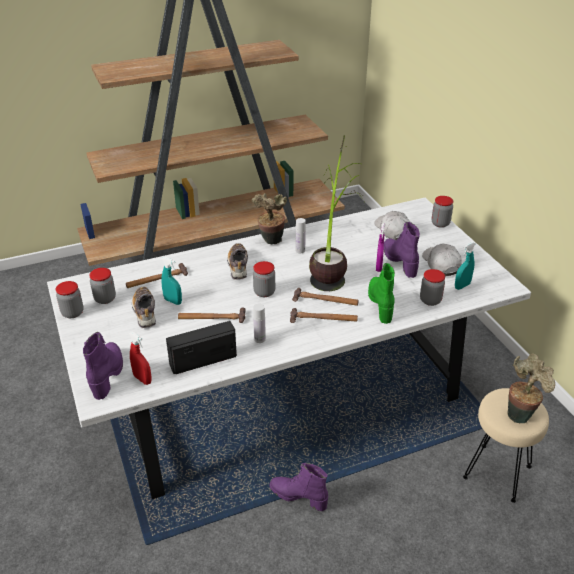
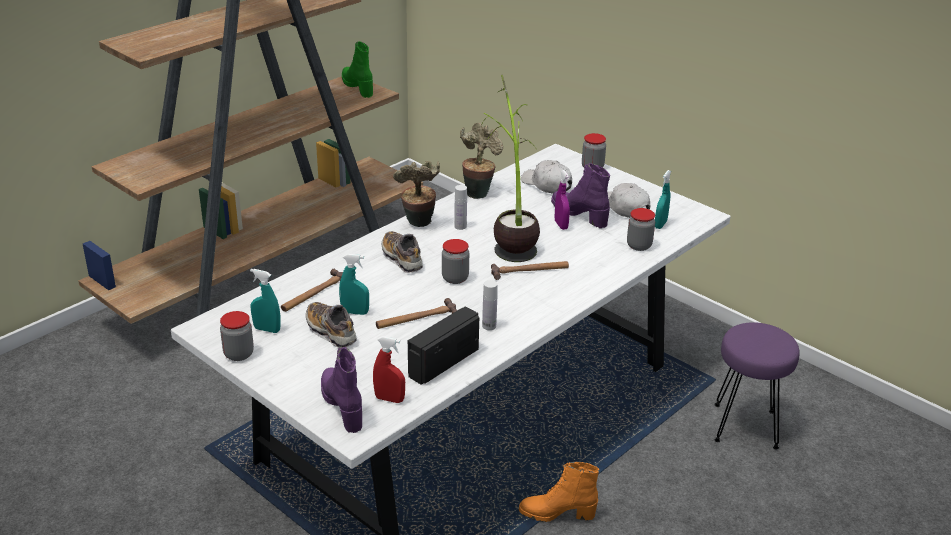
camera: 25 degrees left, 5 degrees down
jar [89,268,116,304] -> turquoise spray bottle [250,269,281,333]
purple boot [270,463,328,511] -> orange boot [519,462,599,522]
hammer [290,308,358,323] -> none
green boot [368,263,395,324] -> green boot moved to [342,41,373,98]
beige stool [463,388,549,503] -> purple stool [714,322,800,450]
potted plant [507,354,555,423] -> potted plant moved to [460,123,503,199]

